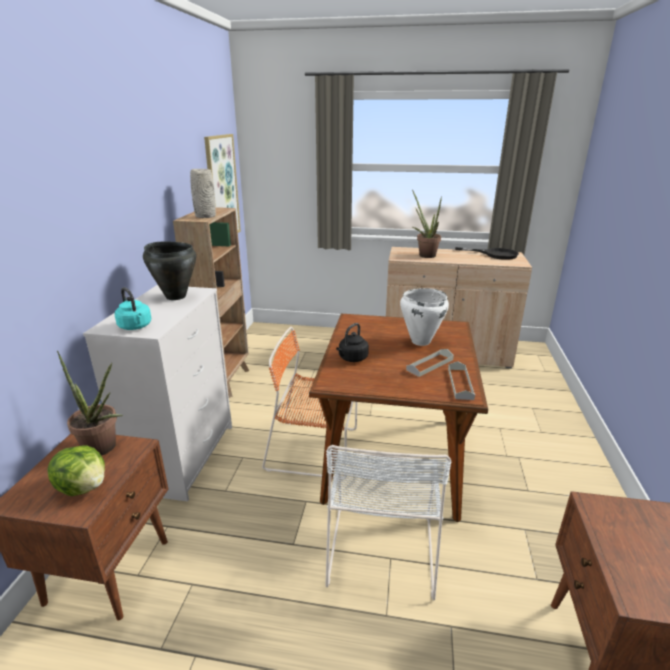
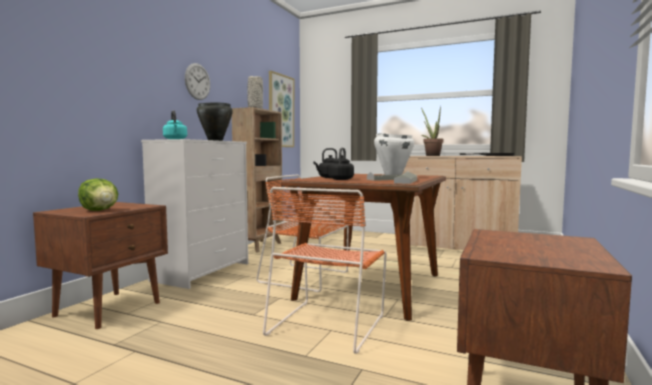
camera: 15 degrees right, 20 degrees down
potted plant [57,351,123,456] -> none
white chair [325,445,451,600] -> orange chair [263,187,387,354]
none -> wall clock [185,63,210,100]
none -> black kettle [328,148,354,180]

